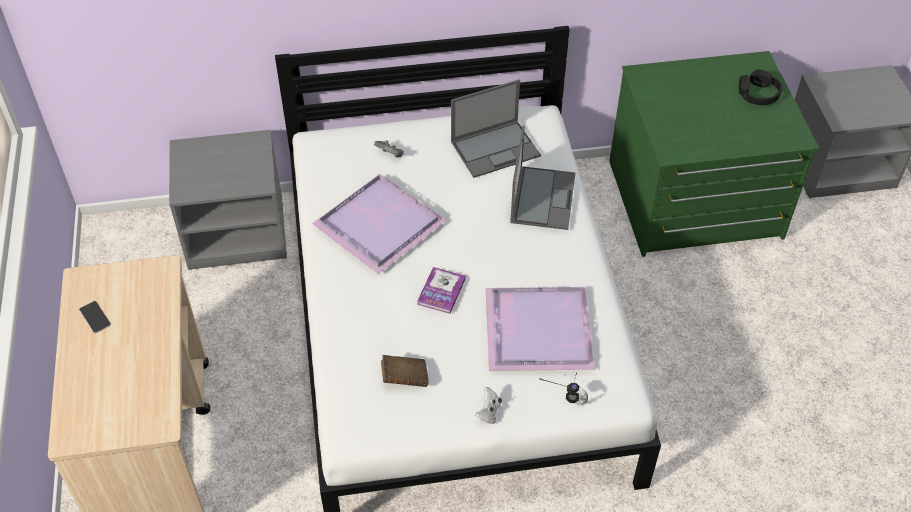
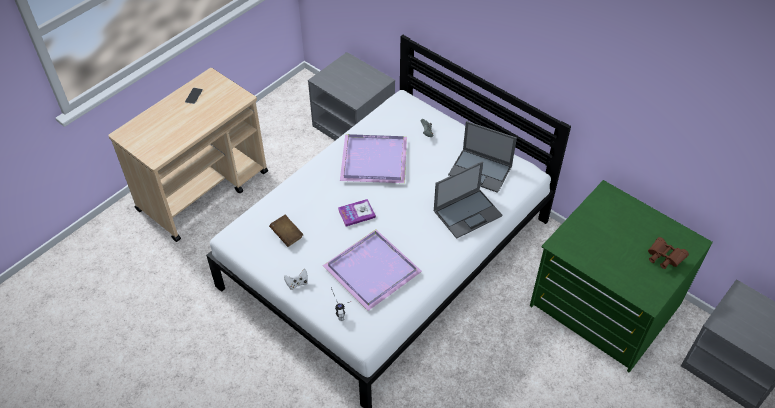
camera: 50 degrees right, 0 degrees up
black headphones [739,69,782,105] -> brown binoculars [648,237,689,269]

